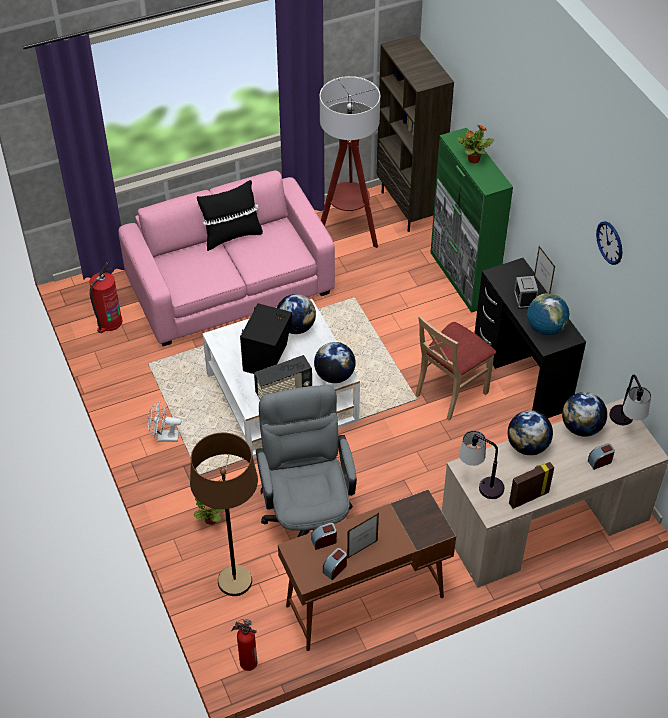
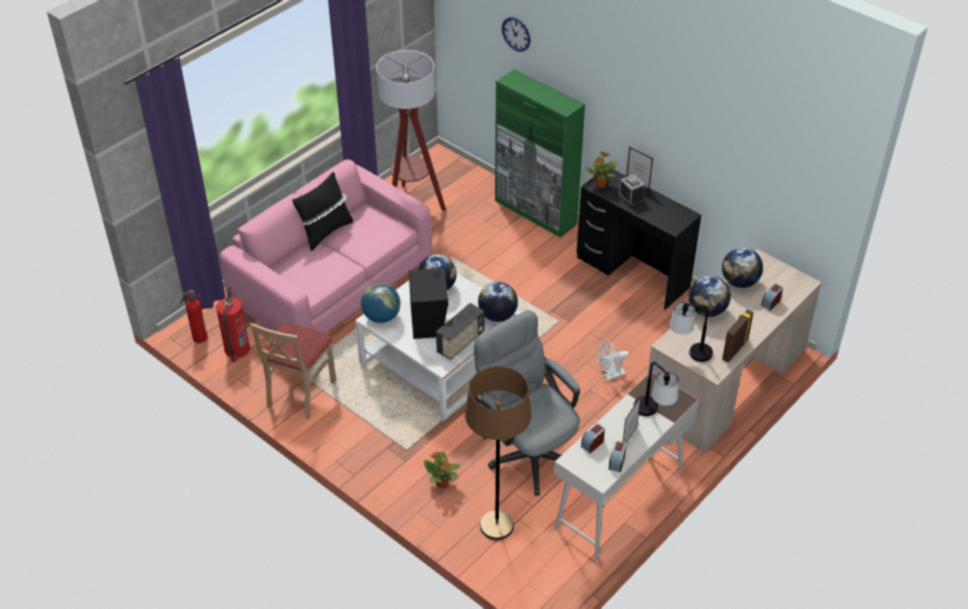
camera: 25 degrees left, 5 degrees down
white fan [148,402,181,442] -> white fan moved to [597,340,629,381]
fire extinguisher [231,619,257,671] -> fire extinguisher moved to [181,290,208,343]
brown desk [278,489,456,651] -> white desk [554,372,698,558]
brown bookcase [377,35,454,232] -> none
beige chair [416,316,496,421] -> beige chair moved to [250,323,336,419]
potted plant [457,125,494,164] -> potted plant moved to [585,152,617,188]
globe [527,294,569,335] -> globe moved to [361,283,400,323]
wall clock [596,221,622,265] -> wall clock moved to [502,17,530,52]
table lamp [610,375,651,425] -> table lamp moved to [634,362,679,416]

